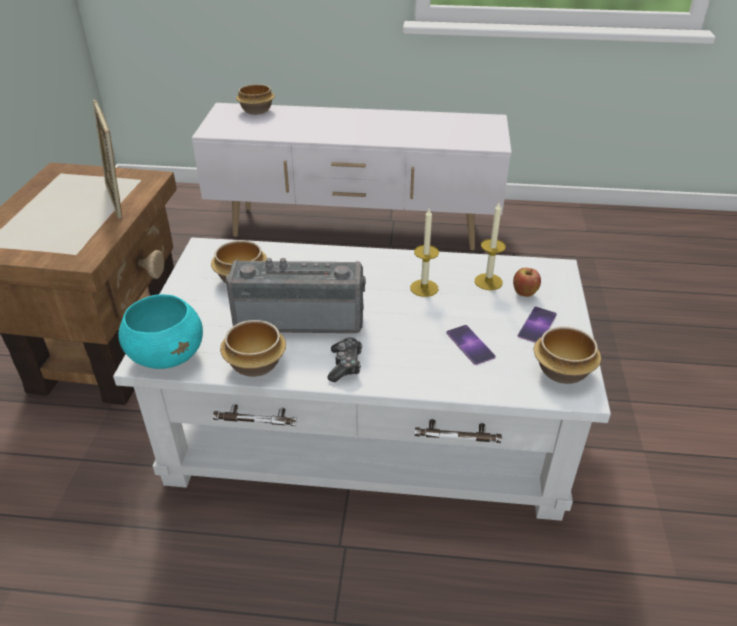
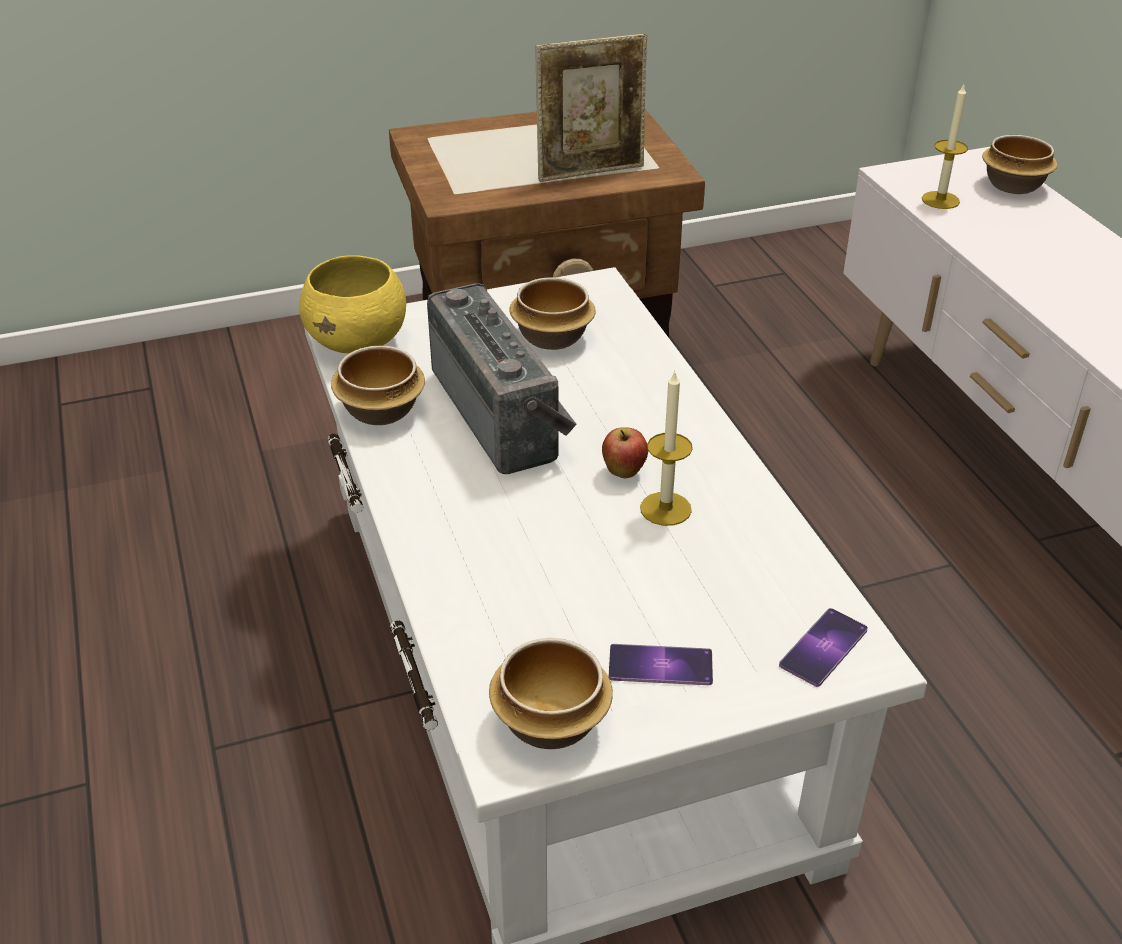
camera: 65 degrees right, 0 degrees up
picture frame [93,100,122,219] -> picture frame turned 150 degrees counterclockwise [535,34,647,182]
turquoise bowl [119,294,203,369] -> yellow bowl [299,255,406,353]
game controller [328,338,362,382] -> none
phone [446,325,496,365] -> phone moved to [779,608,868,687]
candle [475,203,506,290] -> candle moved to [922,84,968,209]
apple [513,268,541,297] -> apple moved to [602,427,648,478]

